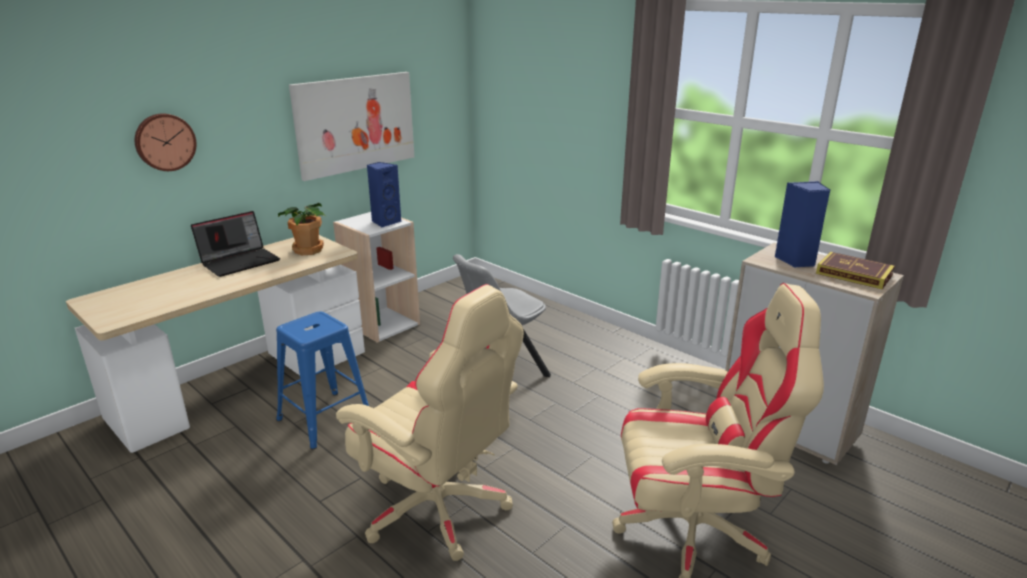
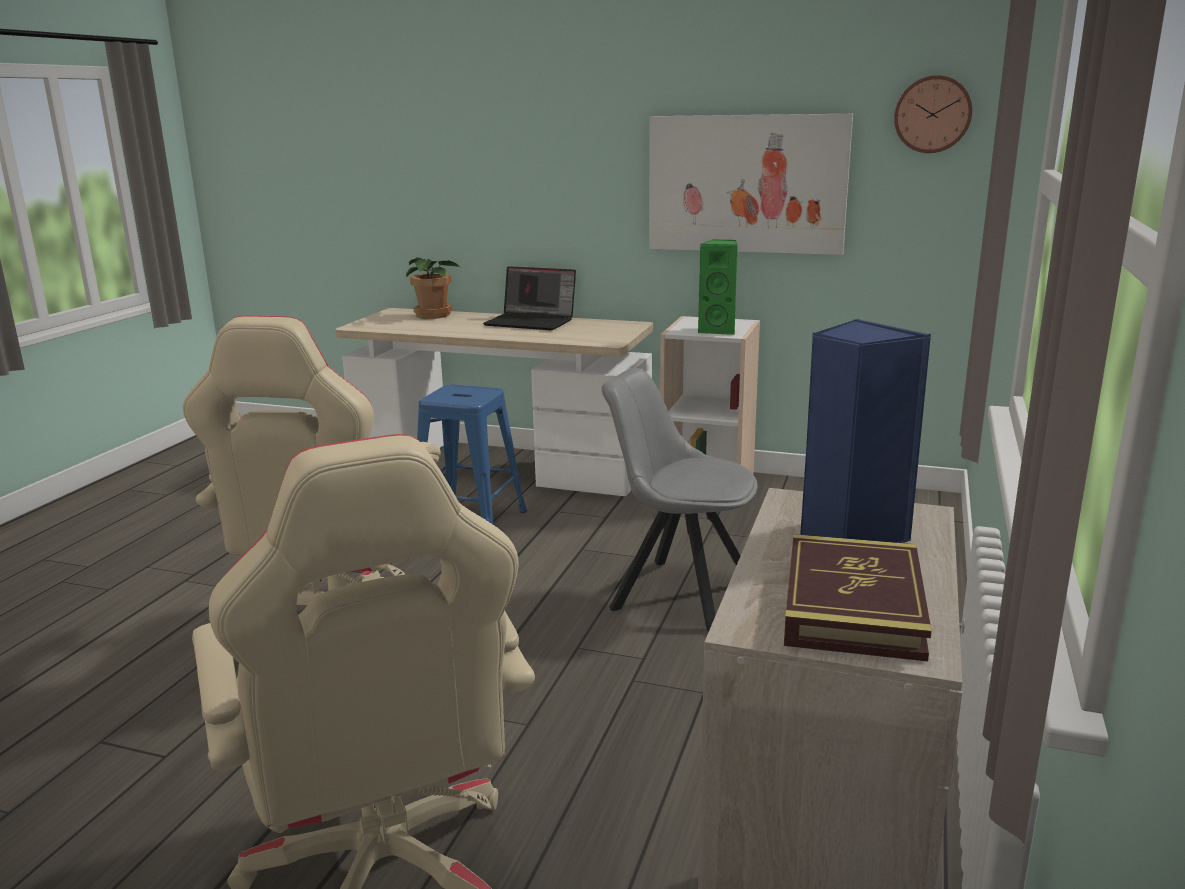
camera: 65 degrees right, 5 degrees down
wall clock [135,113,197,171] -> wall clock moved to [894,75,972,153]
potted plant [278,203,326,255] -> potted plant moved to [406,257,461,319]
blue speaker [367,162,401,228] -> green speaker [698,240,738,335]

